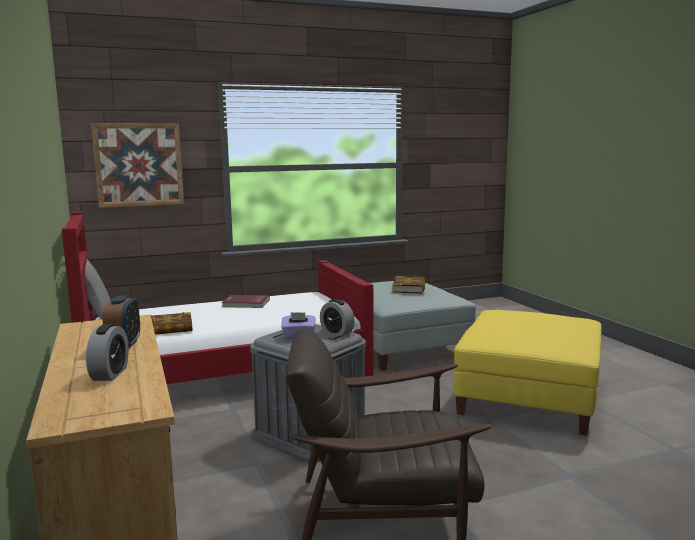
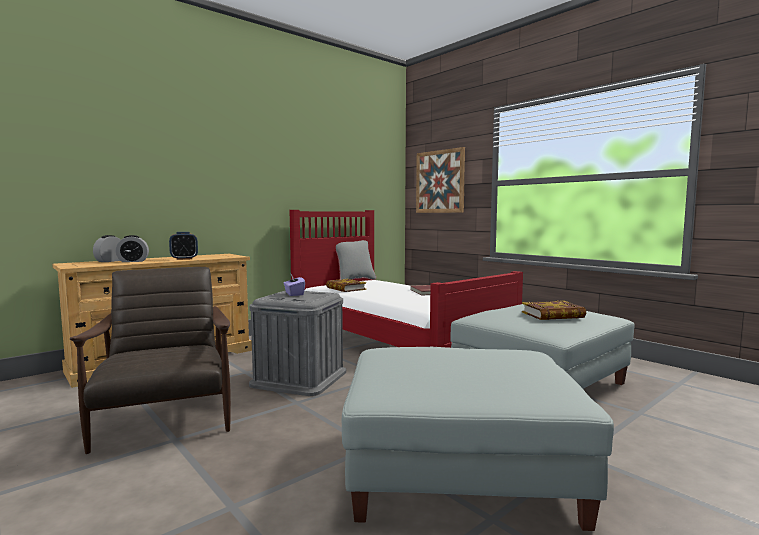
camera: 70 degrees right, 5 degrees down
alarm clock [320,299,355,336] -> alarm clock moved to [93,235,121,262]
yellow ottoman [453,310,602,436] -> grey ottoman [342,347,614,531]

